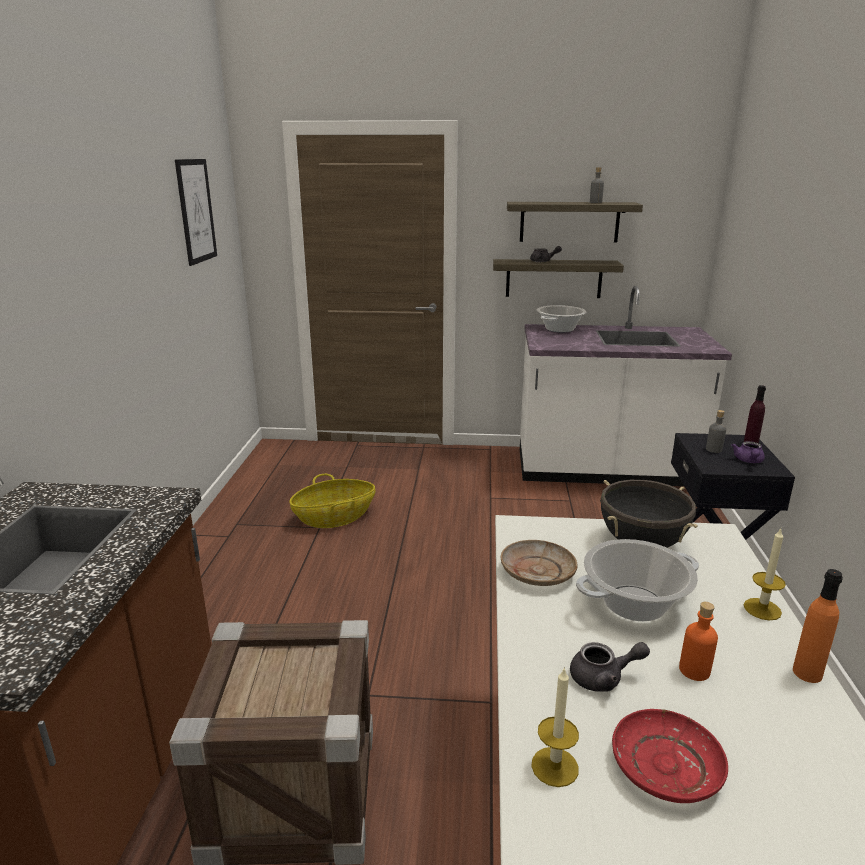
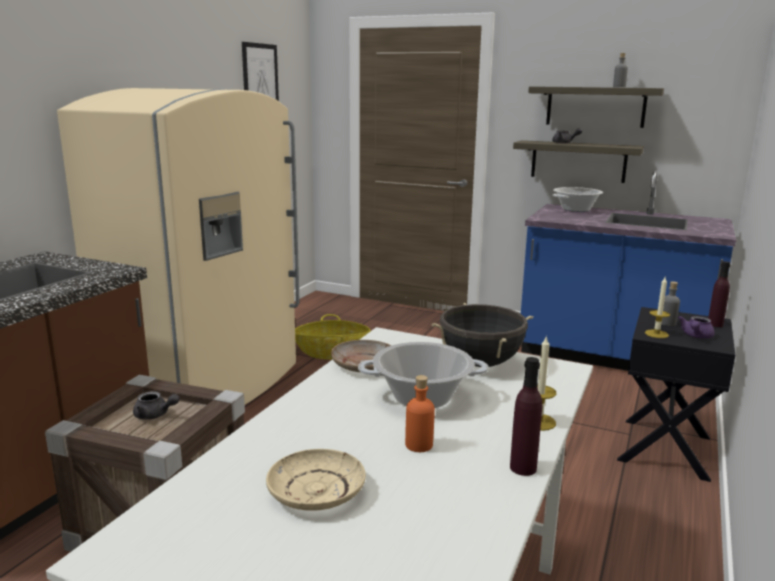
camera: 20 degrees right, 5 degrees down
white counter [520,286,732,486] -> blue counter [521,170,736,371]
candle [531,667,579,787] -> candle moved to [645,277,670,338]
grey teapot [570,642,650,692] -> grey teapot moved to [133,391,180,420]
red plate [612,709,728,803] -> beige plate [266,449,366,511]
orange bottle [793,569,843,683] -> purple bottle [510,357,542,476]
none -> beige fridge [57,88,300,405]

